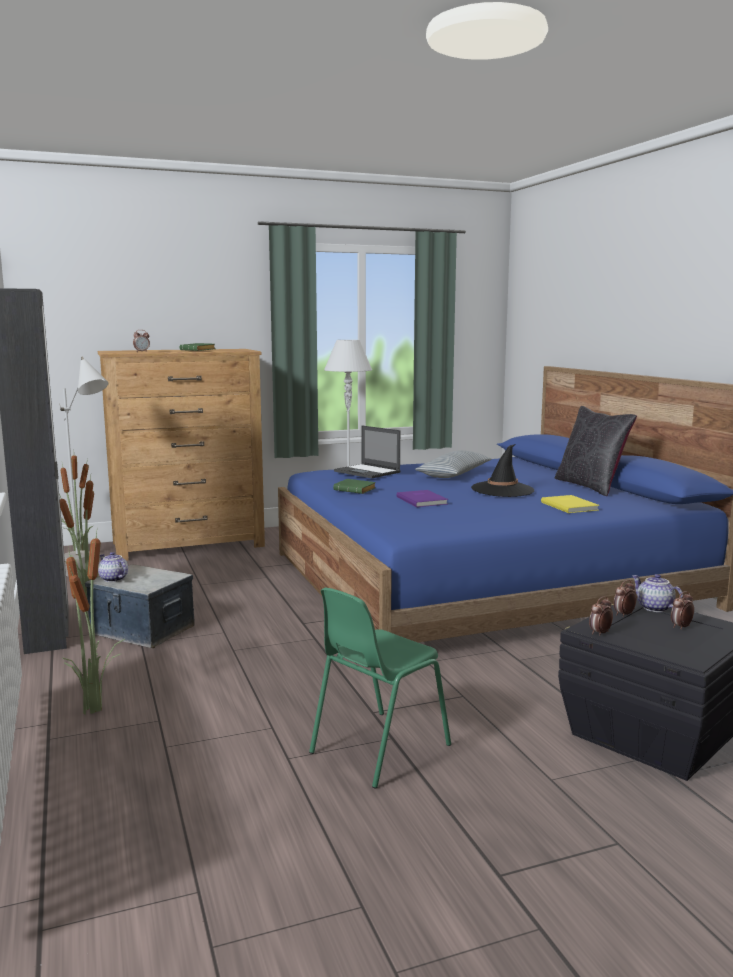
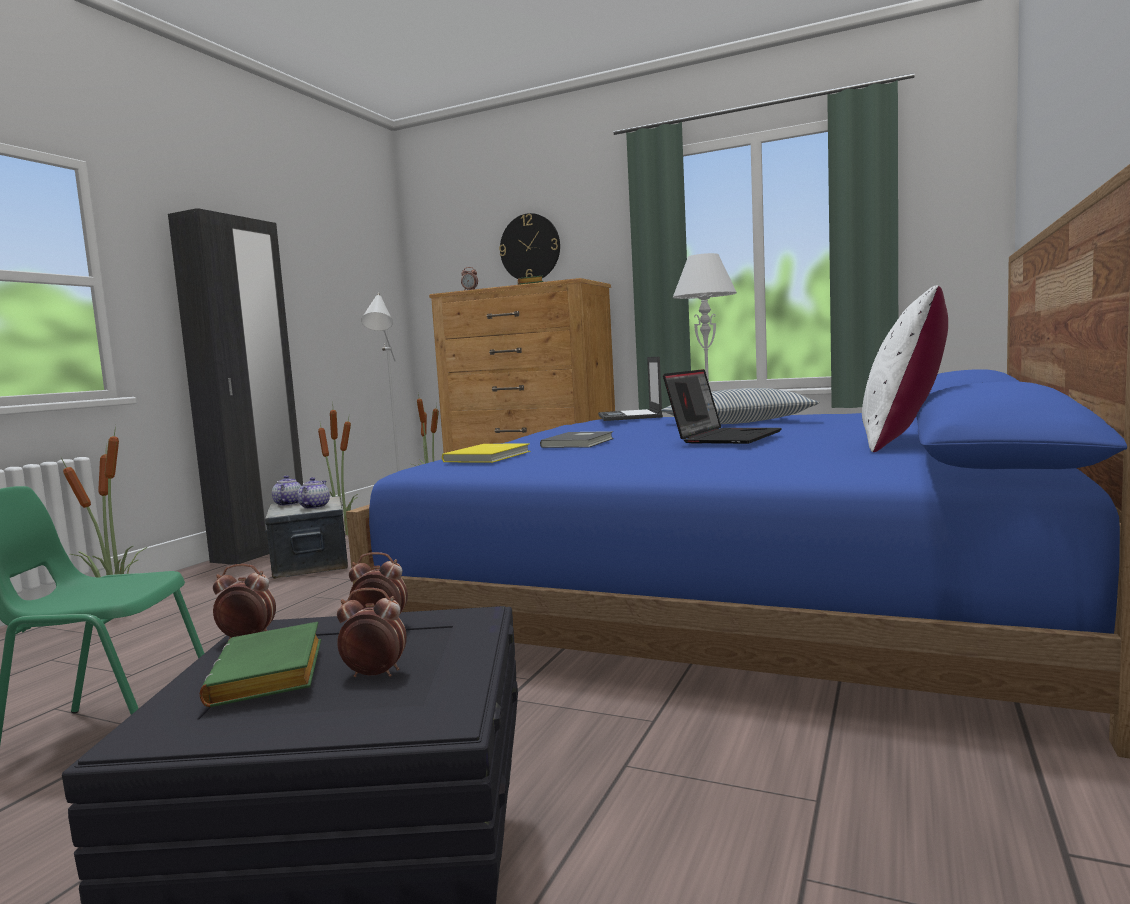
camera: 45 degrees right, 5 degrees down
green book [333,479,376,494] -> green book moved to [200,622,321,707]
purple book [397,490,448,507] -> grey book [540,431,614,448]
black hat [471,444,534,497] -> laptop [663,369,782,444]
yellow book [541,495,600,513] -> yellow book moved to [442,443,530,463]
black pillow [555,406,637,496] -> white pillow [862,286,948,452]
teapot [632,574,683,612] -> teapot moved to [297,477,330,509]
none -> wall clock [499,213,560,279]

